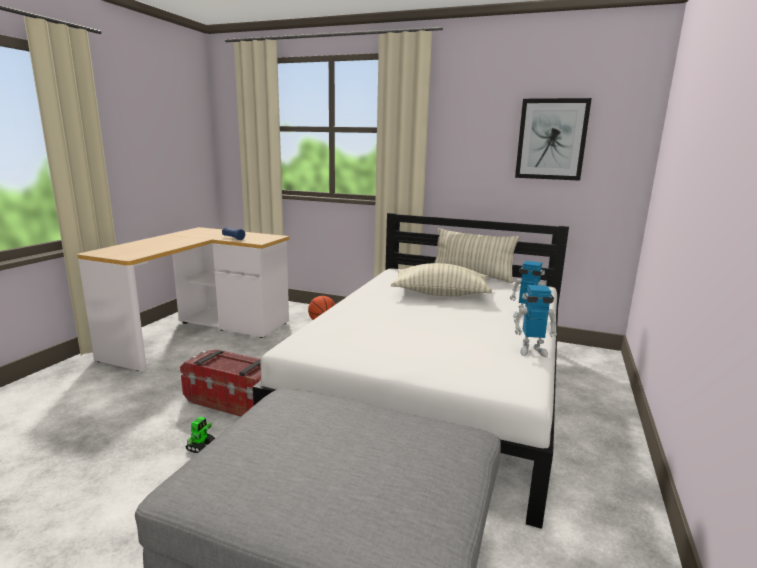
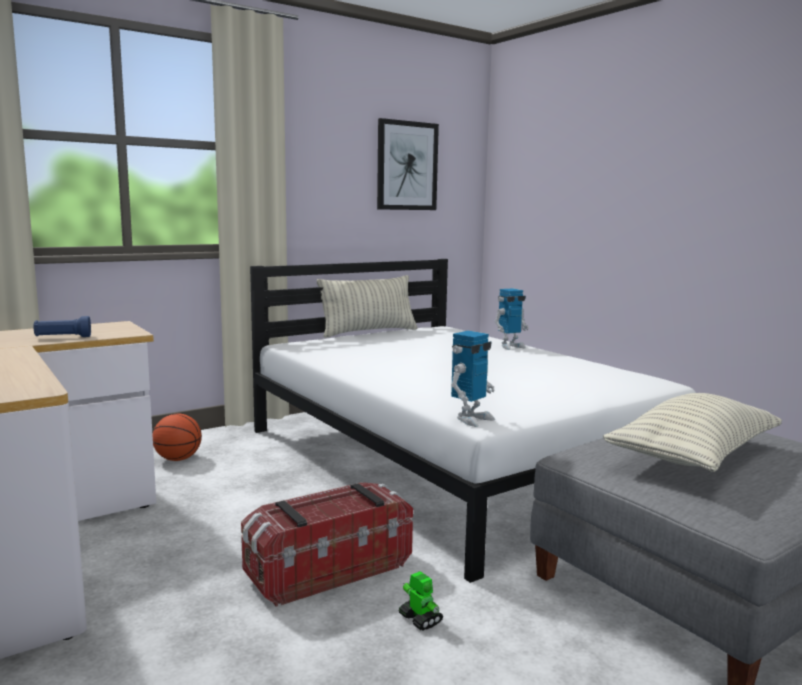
camera: 55 degrees left, 5 degrees down
pillow [391,263,492,296] -> pillow moved to [603,393,782,472]
toy robot [514,285,557,358] -> toy robot moved to [451,331,495,427]

